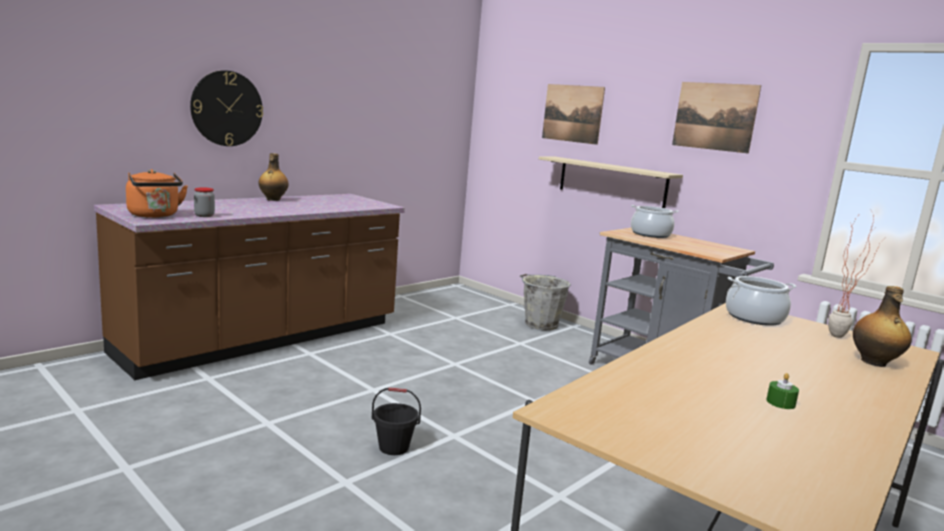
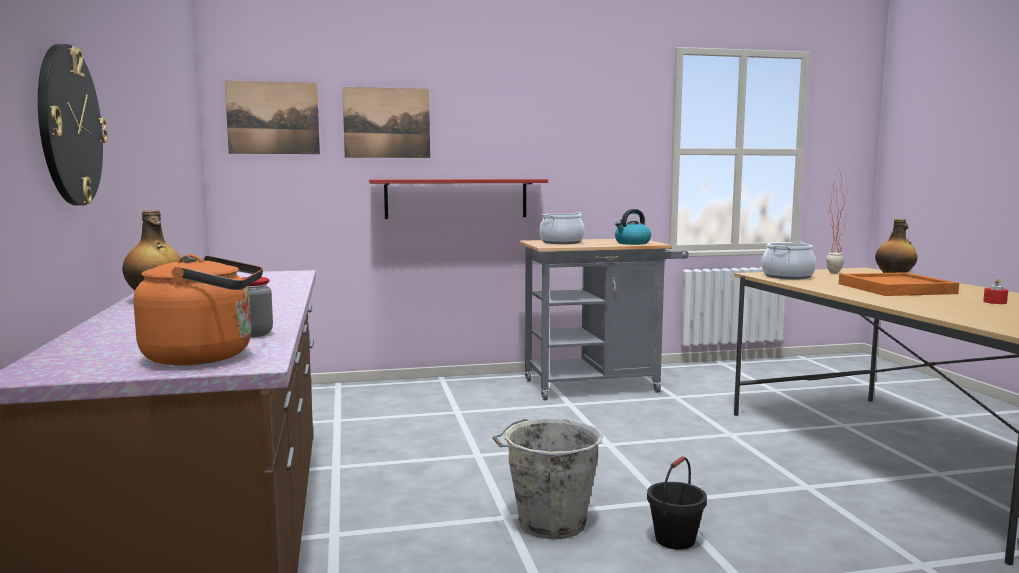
camera: 55 degrees left, 5 degrees down
grey bucket [520,274,571,330] -> grey bucket moved to [493,419,603,539]
beige shelf [539,156,683,208] -> red shelf [369,179,548,219]
picture [672,82,761,154] -> picture moved to [225,81,320,154]
green candle [766,373,799,409] -> red candle [983,279,1008,304]
none -> kettle [615,209,651,245]
none -> orange tray [839,272,959,296]

